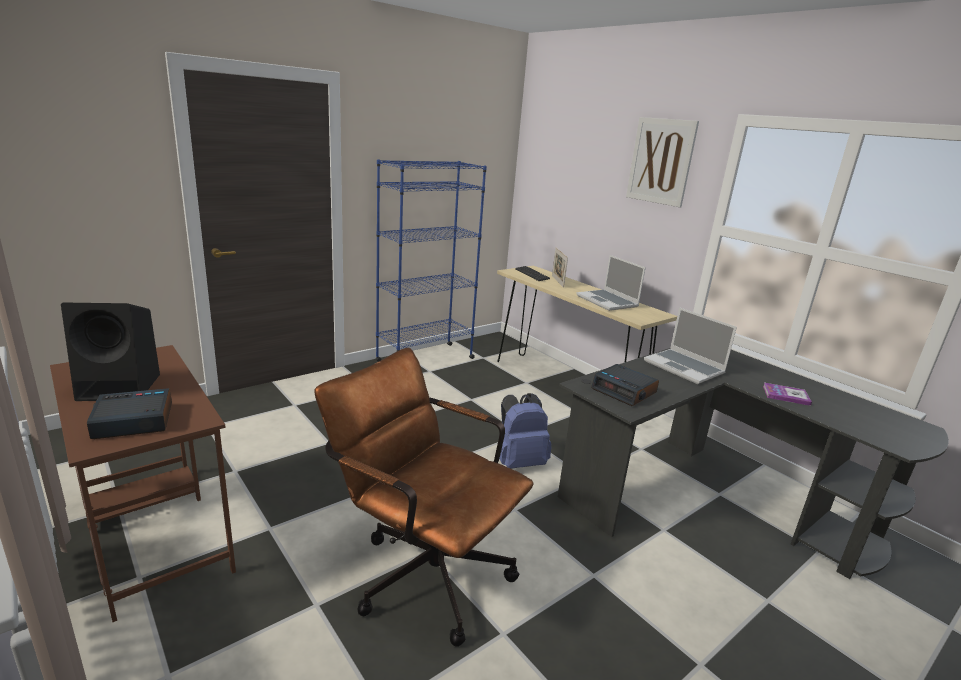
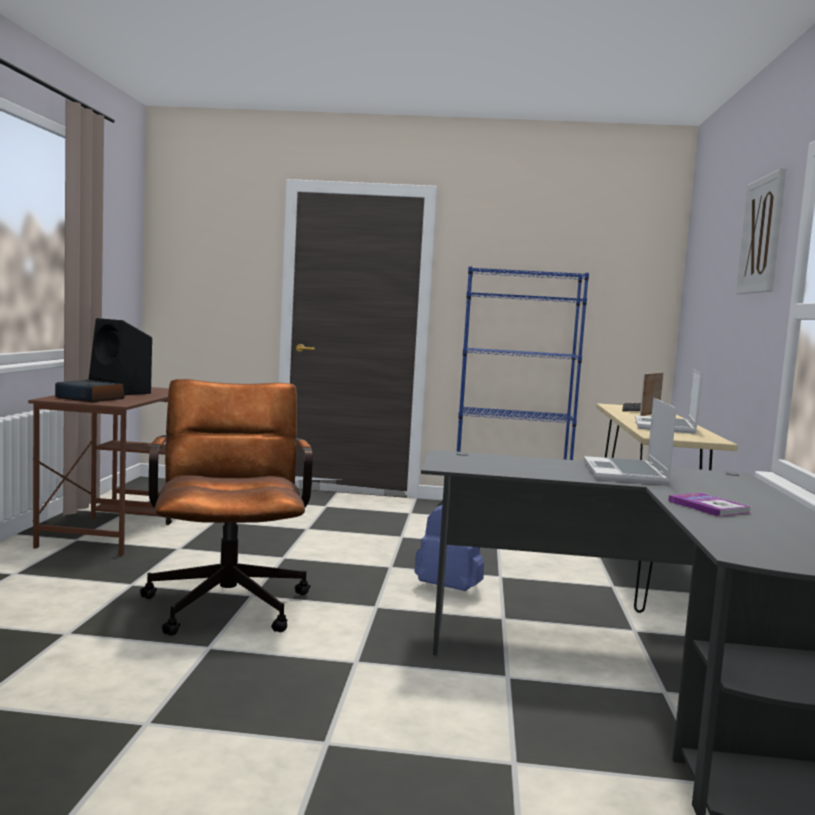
camera: 45 degrees right, 15 degrees down
alarm clock [591,364,659,406] -> none

